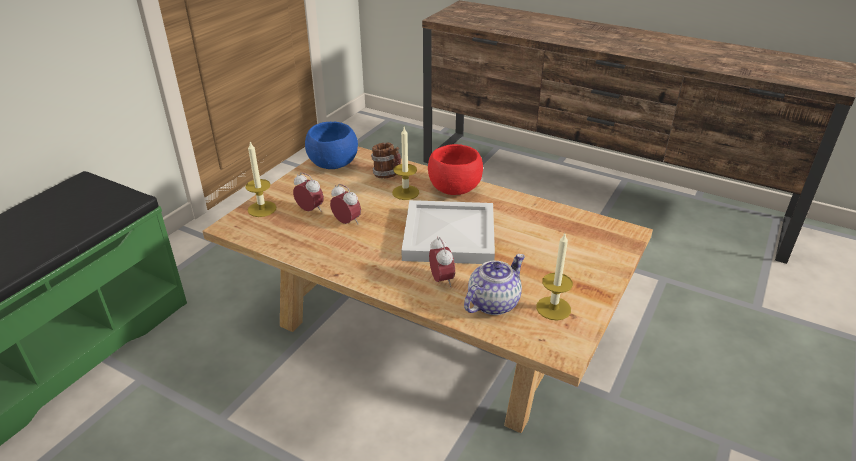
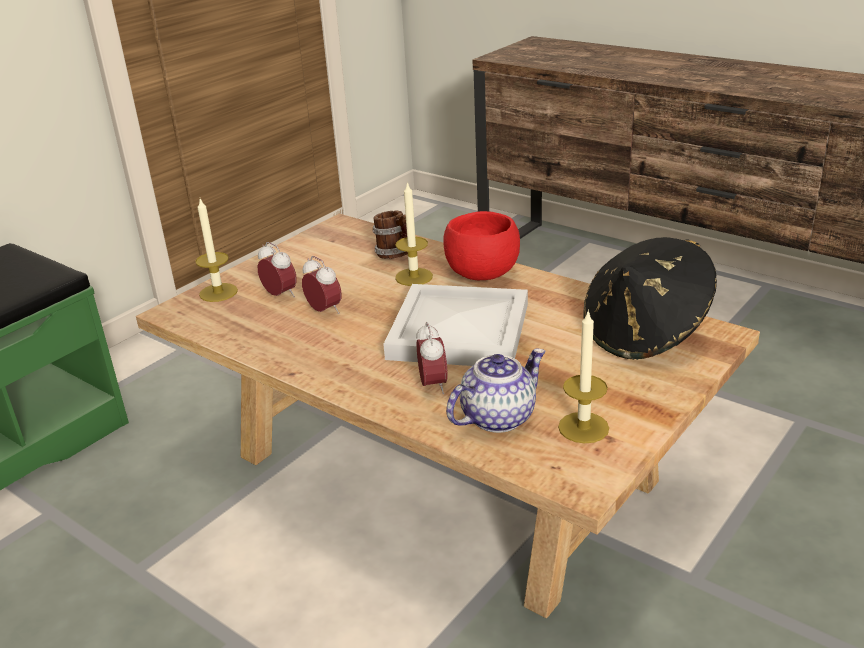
camera: 10 degrees right, 5 degrees down
blue bowl [305,122,358,169] -> none
none -> black hat [584,237,717,360]

